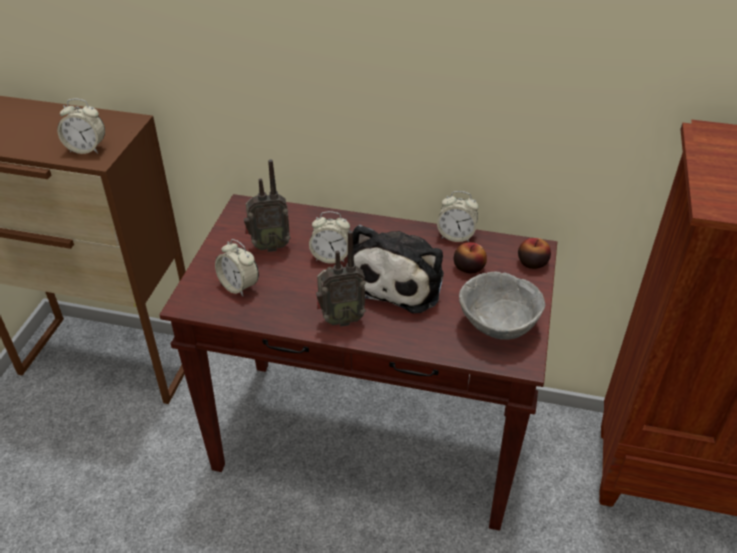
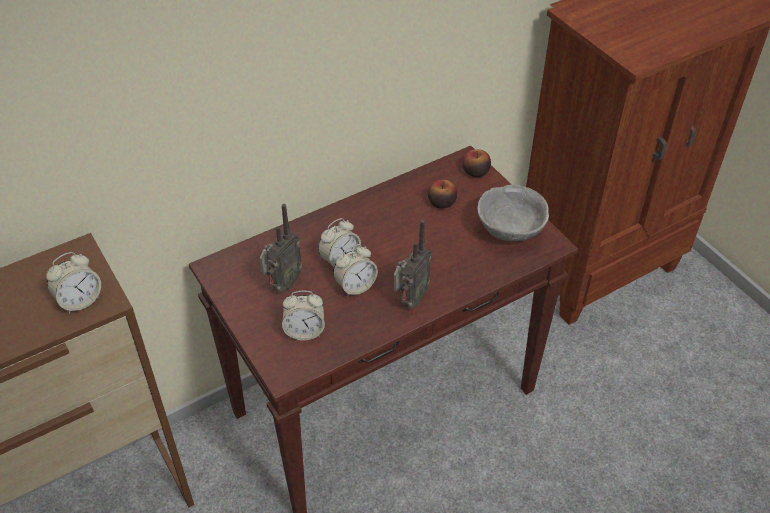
camera: 45 degrees left, 5 degrees up
plush toy [353,224,444,313] -> none
alarm clock [437,191,479,242] -> alarm clock moved to [333,244,378,297]

